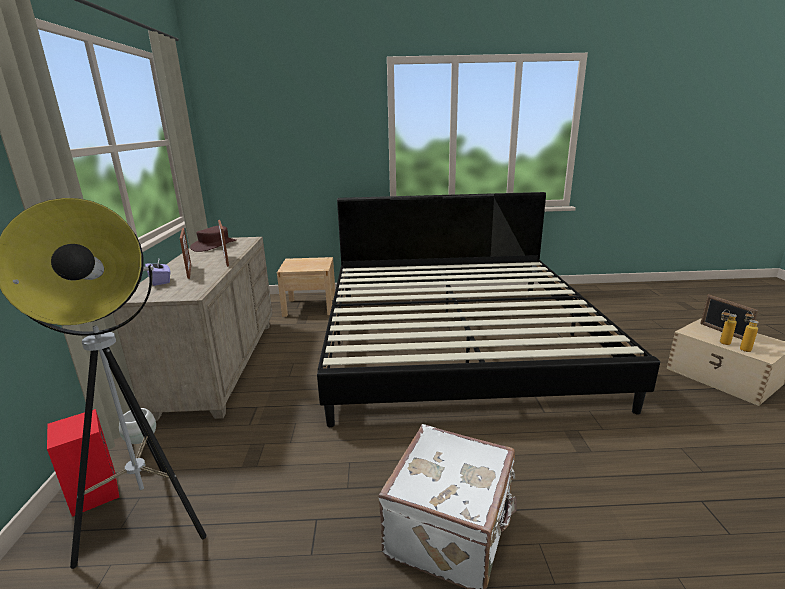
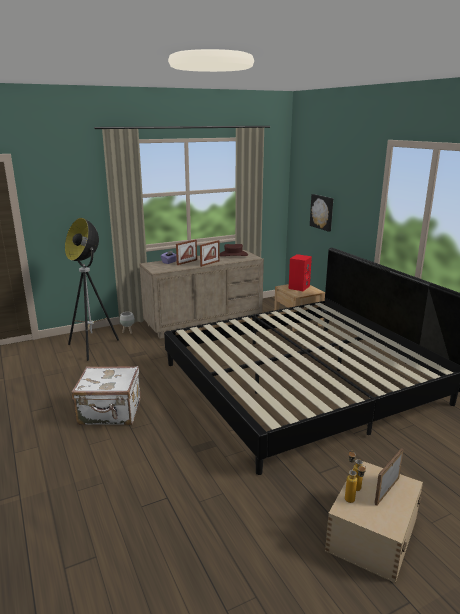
camera: 65 degrees right, 0 degrees up
red speaker [47,409,119,517] -> red speaker moved to [289,254,312,291]
none -> picture [310,194,333,232]

